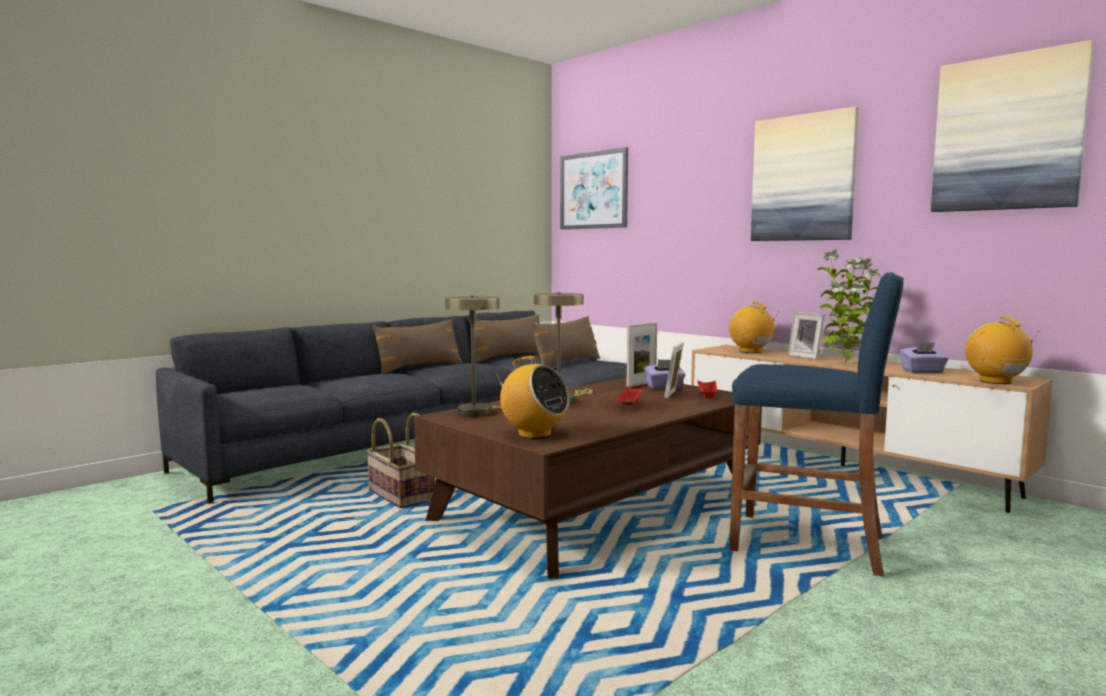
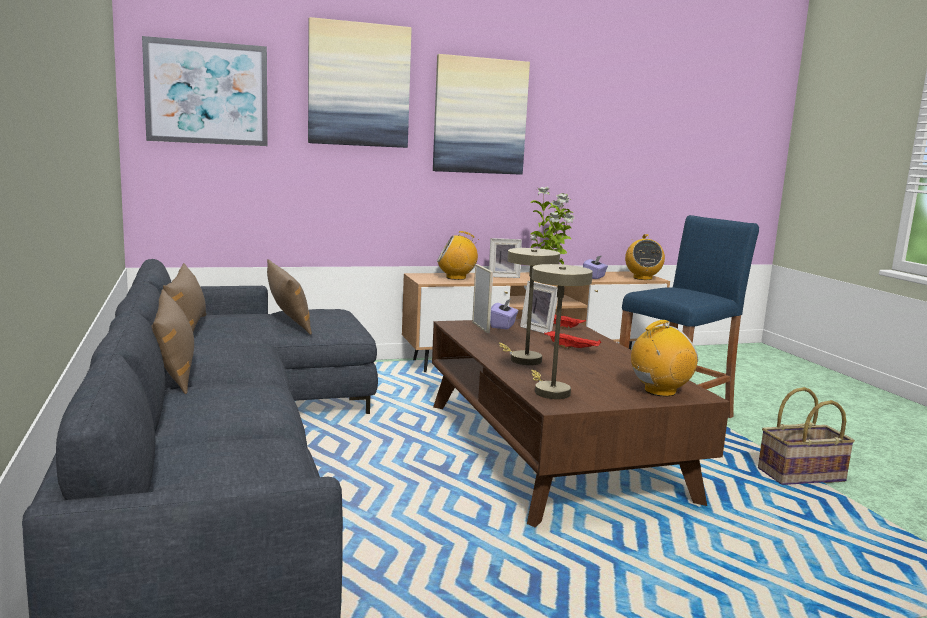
camera: 65 degrees left, 5 degrees up
basket [366,413,435,508] -> basket moved to [758,387,855,485]
picture [931,40,1094,212] -> picture moved to [308,17,412,148]
radio [965,316,1040,384] -> radio turned 105 degrees counterclockwise [625,234,665,280]

